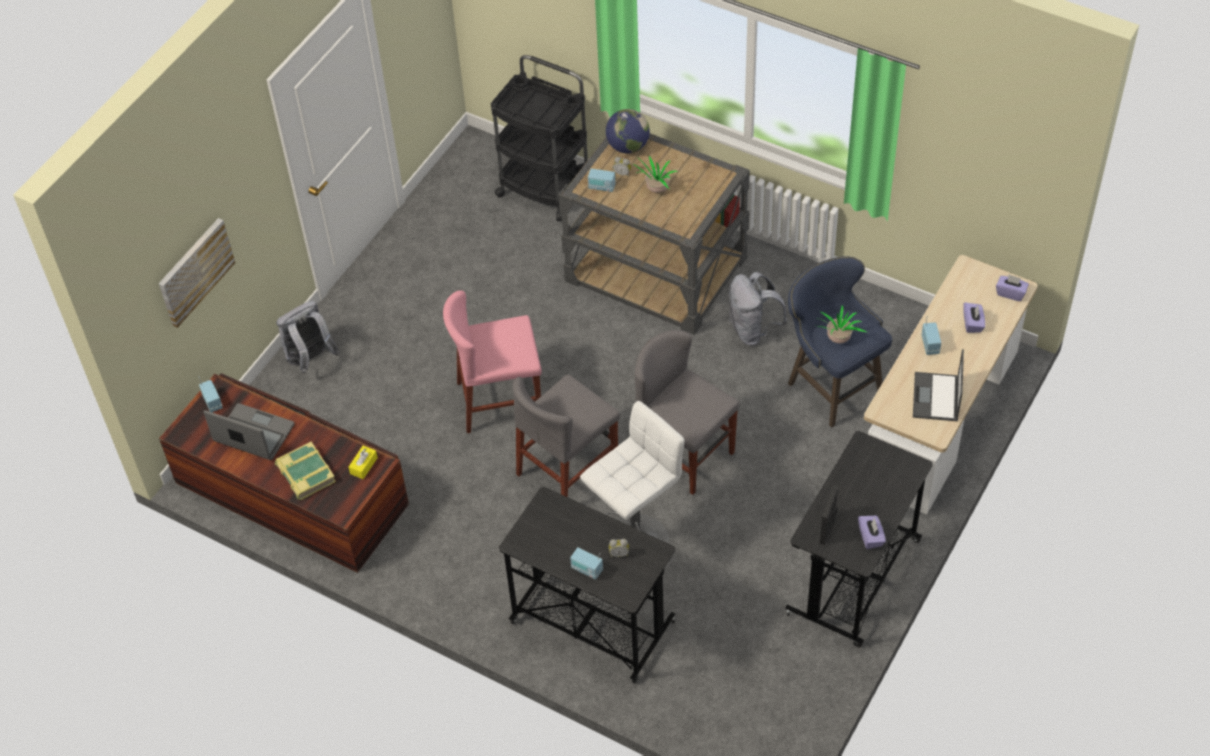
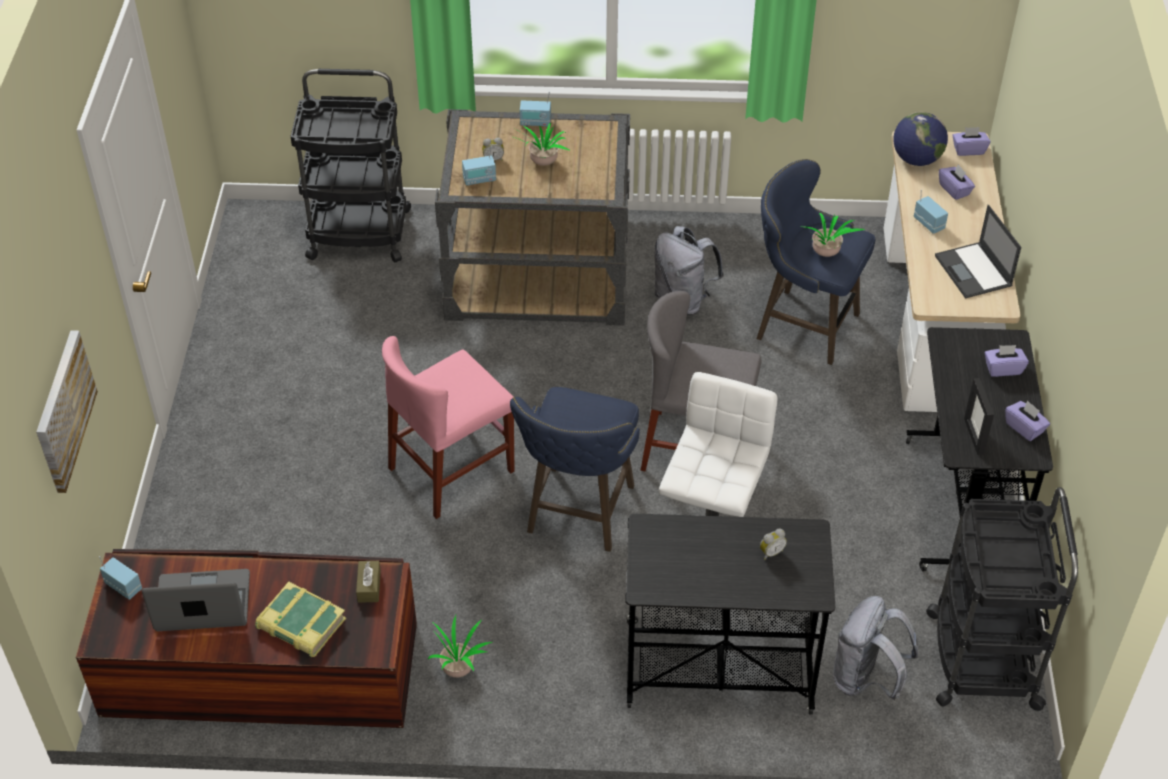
camera: 30 degrees left, 5 degrees down
grey backpack [276,301,340,374] -> grey backpack moved to [833,596,918,700]
yellow tissue box [349,446,378,479] -> brown tissue box [356,561,381,603]
grey chair [513,374,620,497] -> blue stool [510,387,640,552]
radio [570,547,603,580] -> radio moved to [520,92,551,127]
globe [606,109,650,153] -> globe moved to [893,112,948,166]
none -> potted plant [428,615,492,678]
none -> black cart [926,487,1078,711]
none -> purple tissue box [985,345,1029,377]

